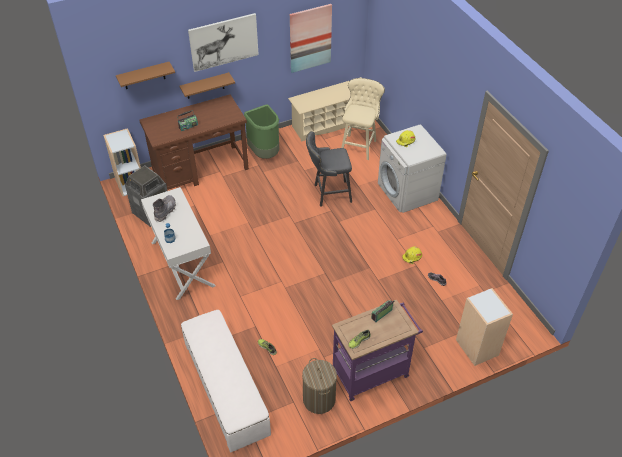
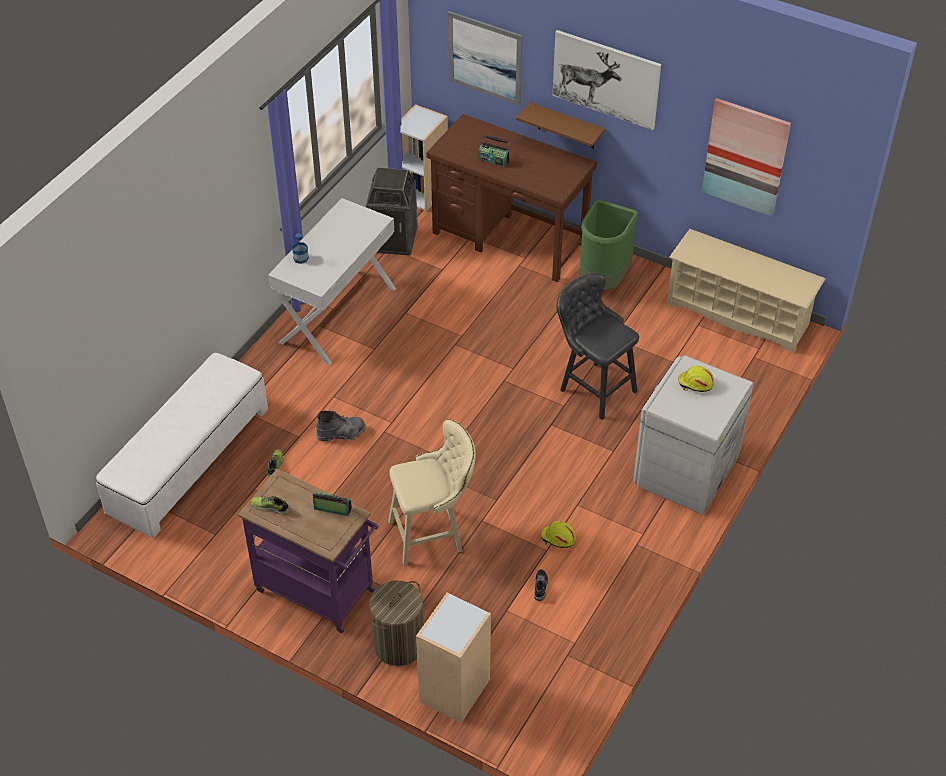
camera: 55 degrees right, 0 degrees up
brown shelf [116,62,175,89] -> picture [448,11,523,106]
grey boot [153,195,176,222] -> grey boot moved to [316,410,366,442]
laundry basket [302,358,337,414] -> laundry basket moved to [370,581,424,666]
beige stool [341,78,385,160] -> beige stool moved to [388,419,476,566]

